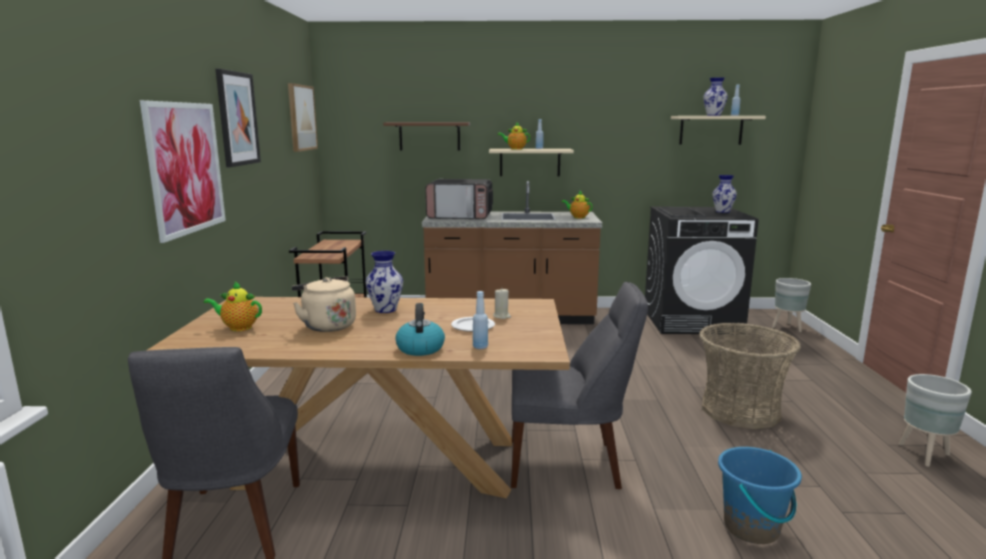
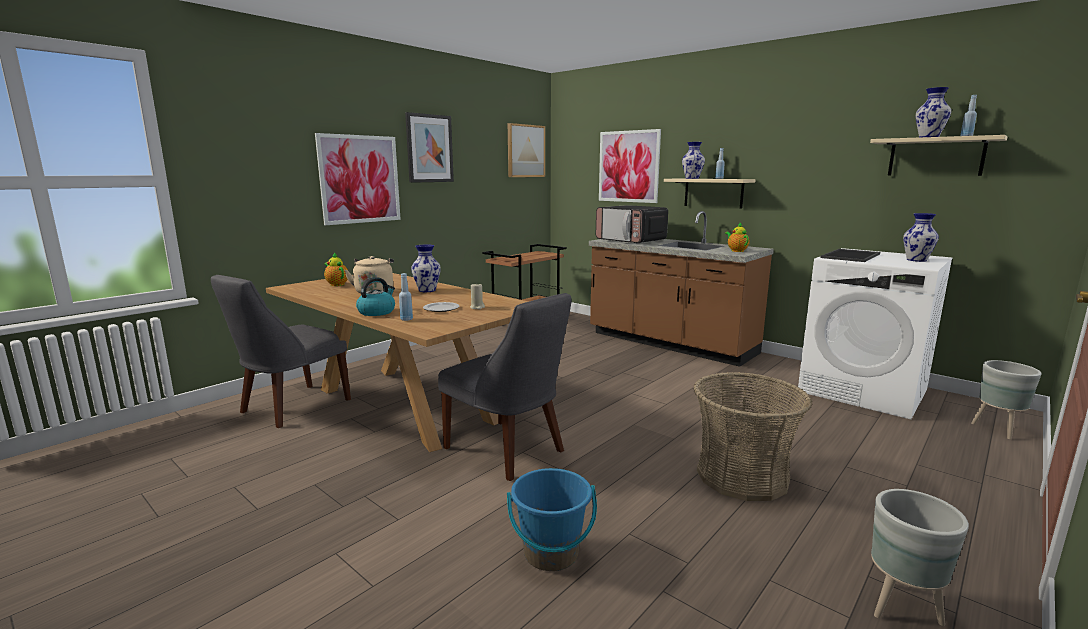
camera: 40 degrees right, 0 degrees up
brown shelf [383,122,470,151] -> picture [599,129,661,203]
teapot [498,122,530,150] -> vase [682,142,705,179]
black washing machine [645,207,759,335] -> white washing machine [798,248,953,419]

